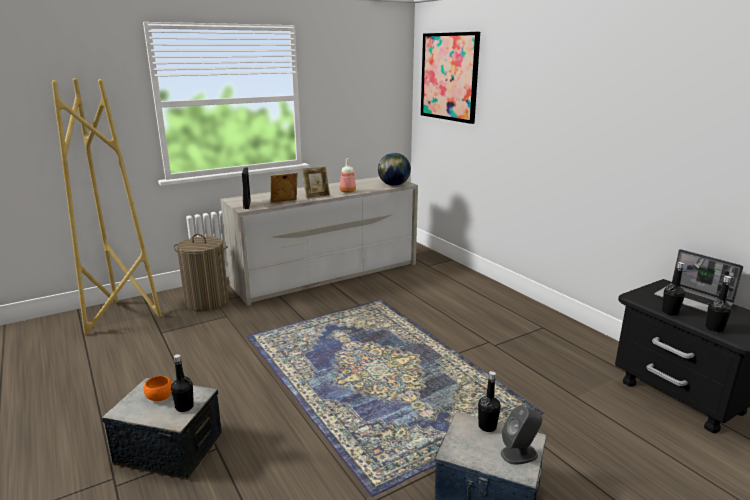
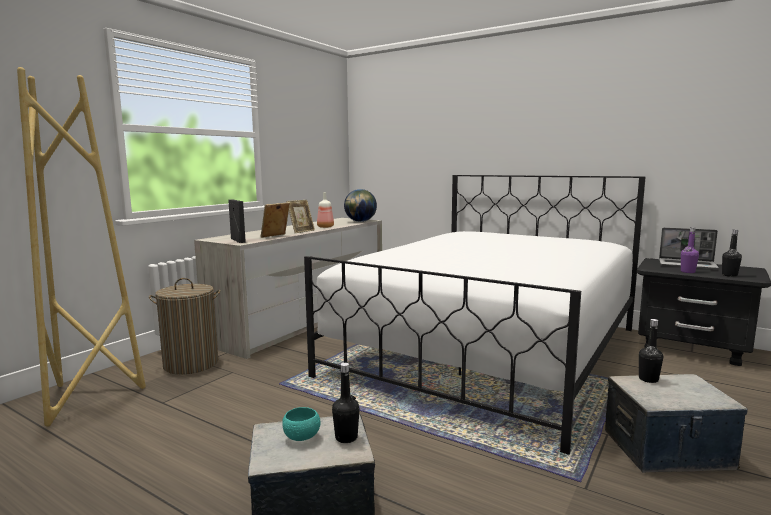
camera: 25 degrees left, 10 degrees down
orange bowl [143,376,172,401] -> turquoise bowl [282,407,321,441]
picture [421,32,480,124] -> none
grey speaker [501,405,543,465] -> none
black bottle [662,262,685,316] -> purple bottle [681,227,699,273]
none -> white bed [304,175,646,455]

